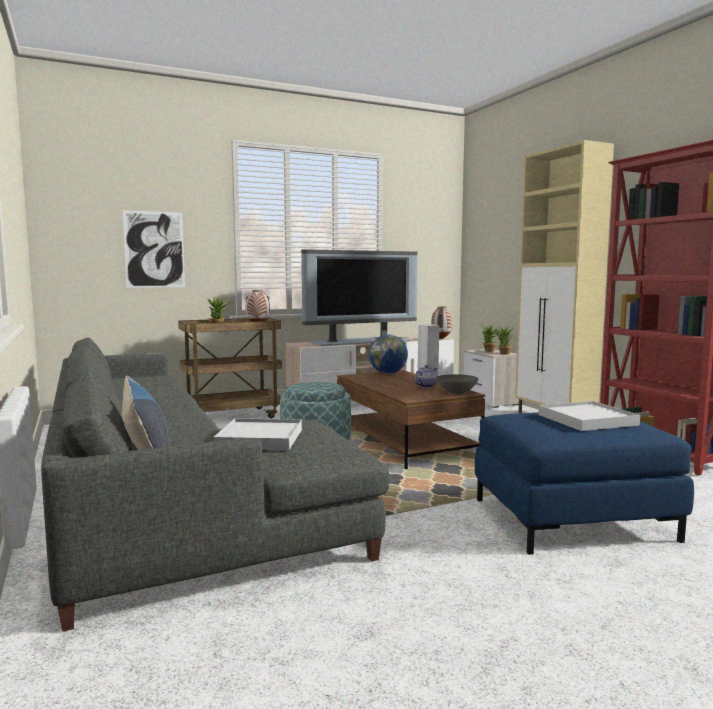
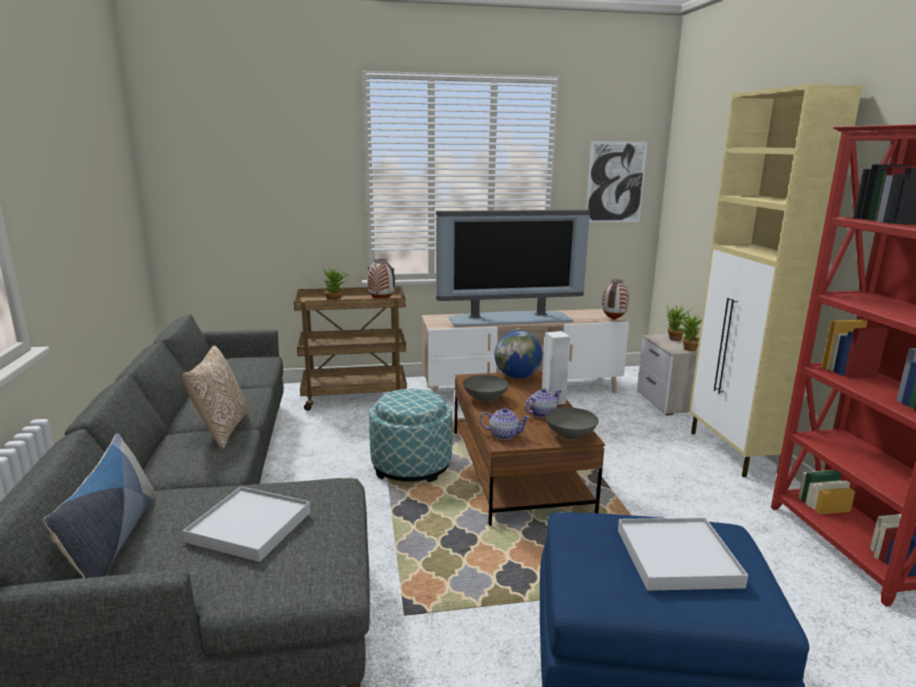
camera: 15 degrees right, 10 degrees up
picture [123,210,185,288] -> picture moved to [586,141,647,222]
none -> pillow [183,345,248,449]
none -> grey bowl [463,375,509,402]
none -> teapot [480,408,530,440]

